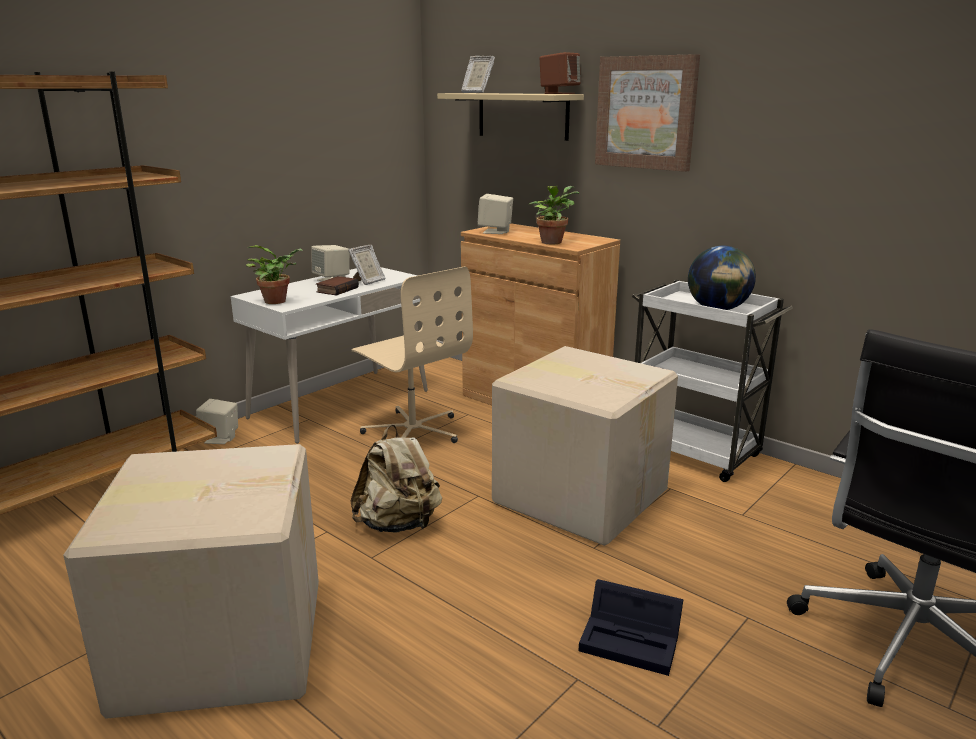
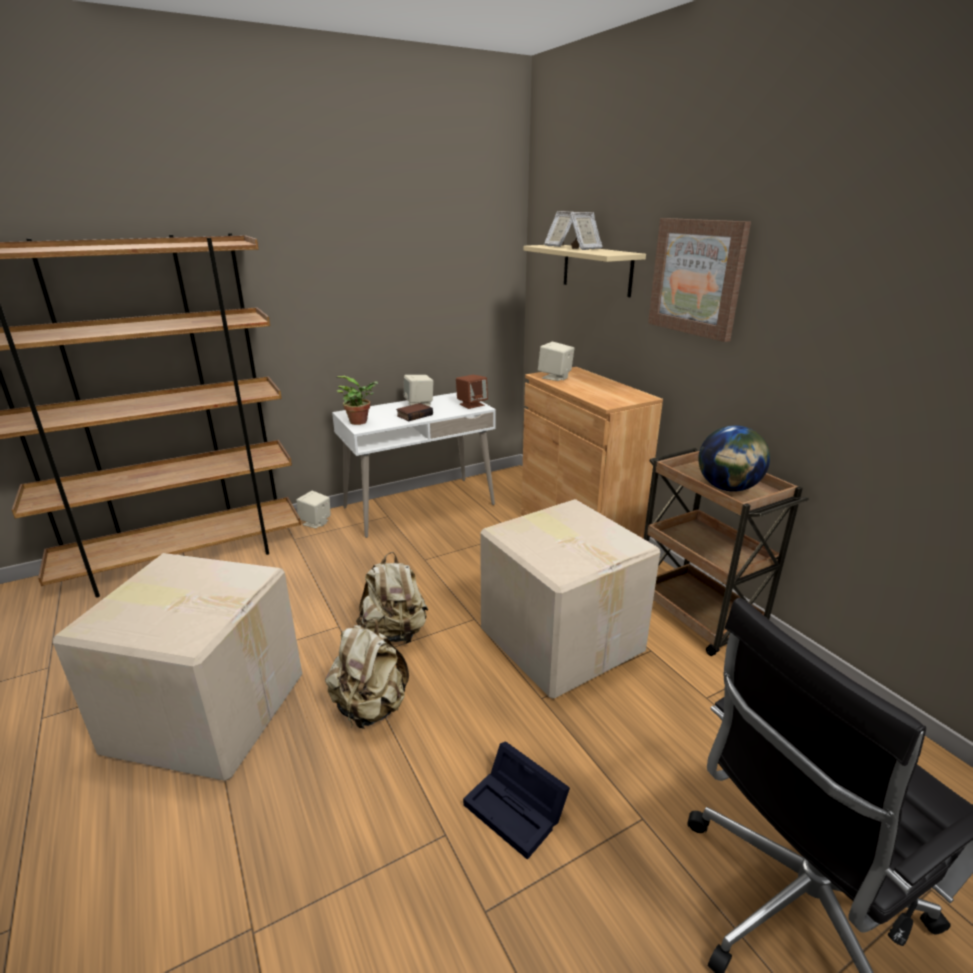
camera: 20 degrees right, 5 degrees up
picture frame [348,245,386,285] -> picture frame moved to [570,212,603,250]
beige office chair [351,266,473,443] -> none
potted plant [528,186,579,245] -> none
brown speaker [540,52,581,94] -> brown speaker moved to [456,375,488,409]
white cart [632,280,793,482] -> brown cart [644,448,809,656]
none -> beige backpack [325,619,409,729]

